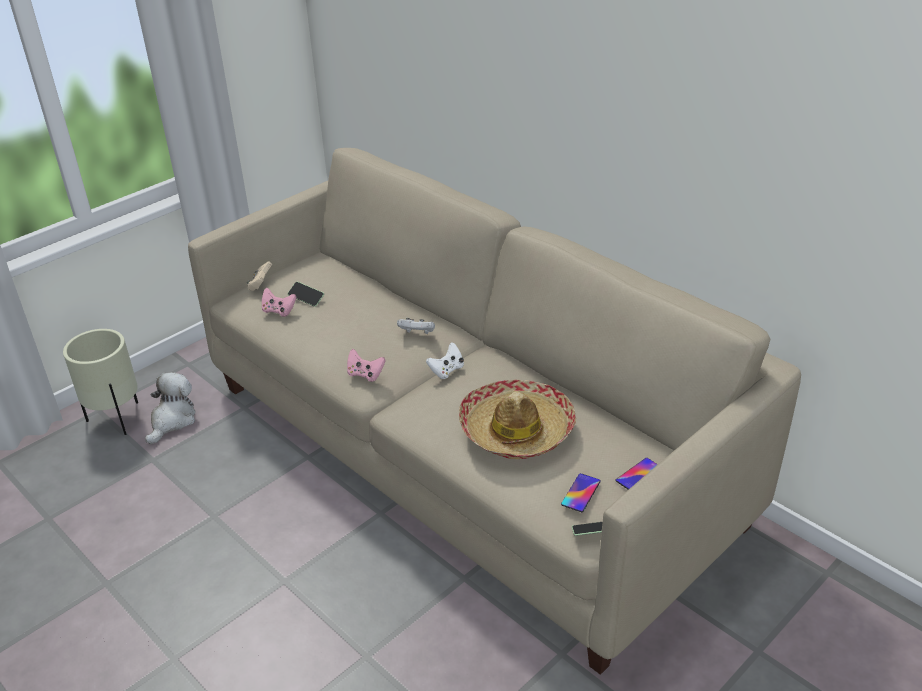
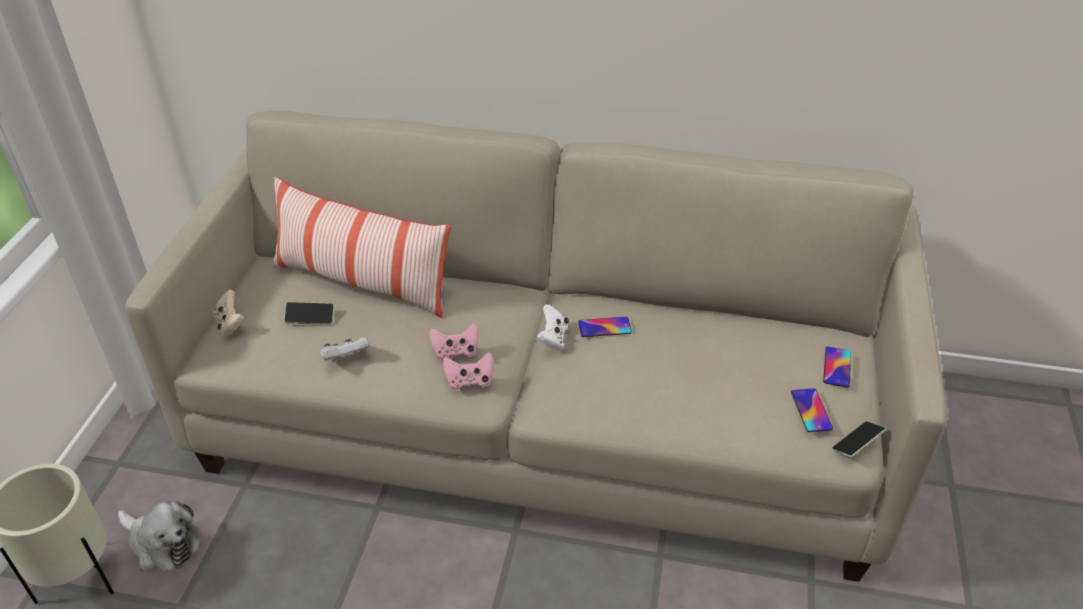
camera: 35 degrees left, 5 degrees up
plush toy [145,372,196,444] -> plush toy turned 135 degrees clockwise [118,500,201,571]
pink game controller [262,288,297,317] -> pink game controller moved to [429,323,478,360]
white game controller [397,318,435,334] -> white game controller moved to [320,338,370,362]
hat [459,379,576,459] -> none
none -> pillow [272,177,451,318]
none -> phone [578,317,632,337]

